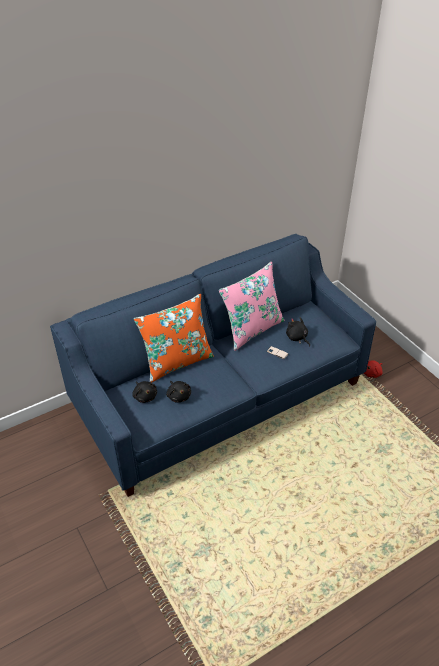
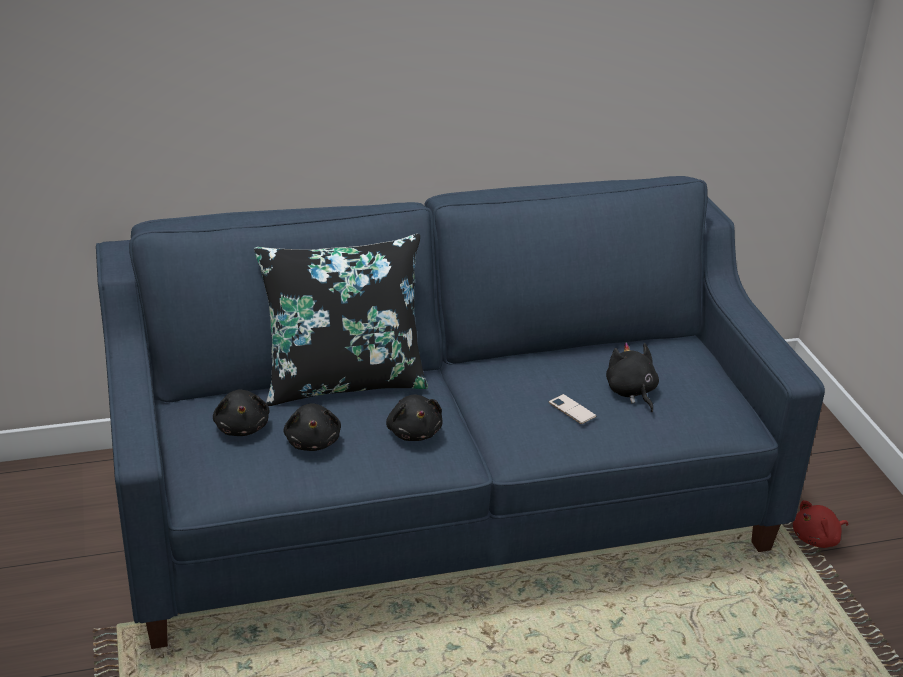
camera: 15 degrees right, 10 degrees down
orange pillow [134,294,214,383] -> black pillow [254,234,428,406]
pink pillow [219,262,285,351] -> none
none -> black plush toy [386,395,442,441]

